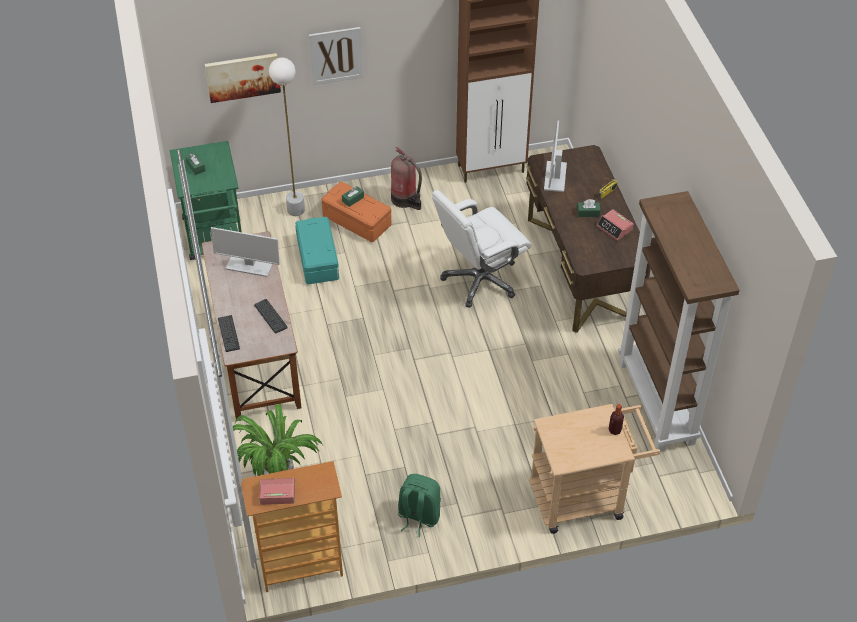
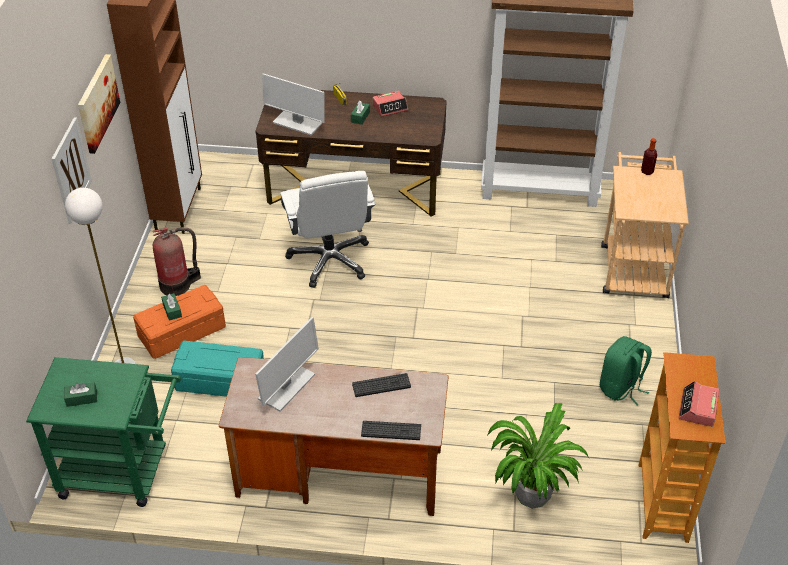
camera: 70 degrees left, 5 degrees down
picture [205,53,281,103] -> picture moved to [78,54,120,154]

